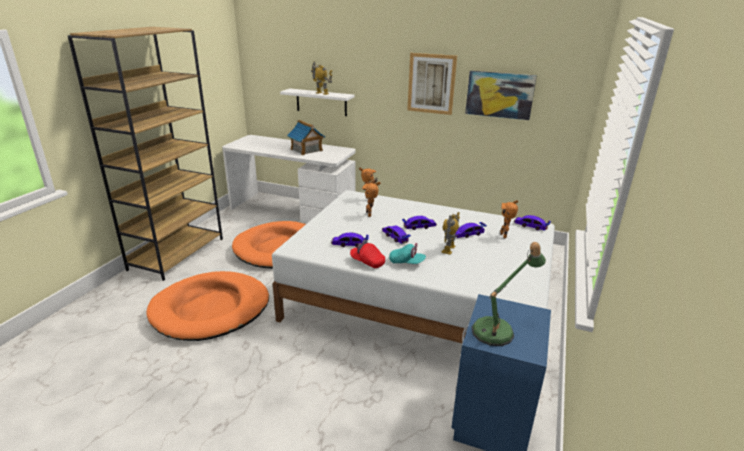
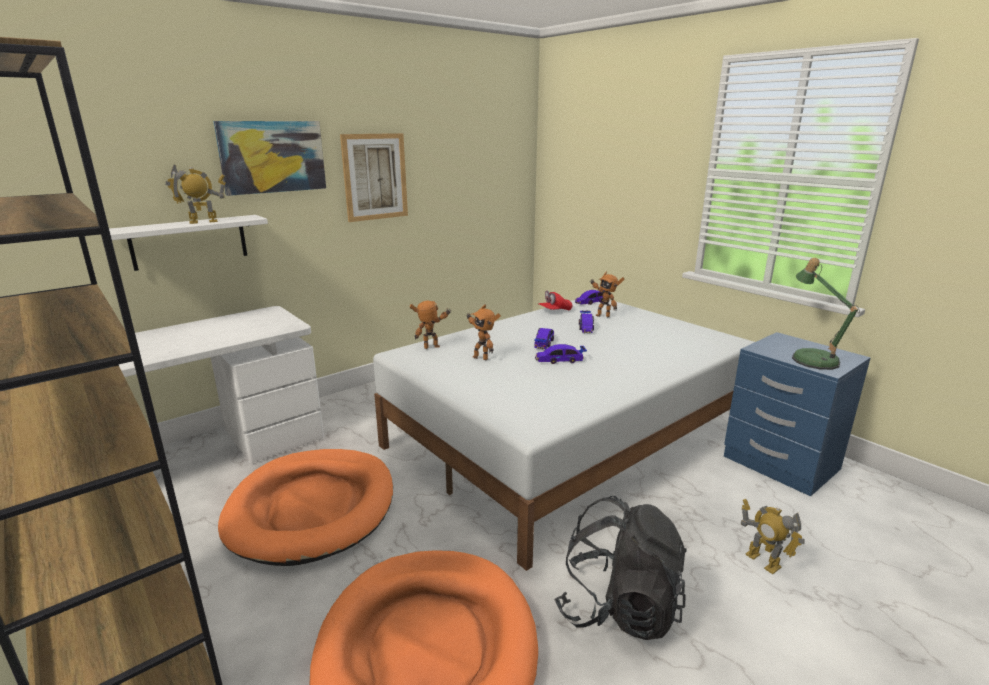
camera: 60 degrees left, 5 degrees down
toy house [287,120,325,155] -> none
toy car [331,233,369,248] -> none
red cap [350,240,385,268] -> red cap moved to [538,291,572,311]
turquoise cap [389,243,426,264] -> none
toy robot [441,212,460,255] -> toy robot moved to [741,499,805,574]
picture [465,71,537,120] -> picture moved to [213,121,326,196]
none -> black backpack [554,496,687,640]

